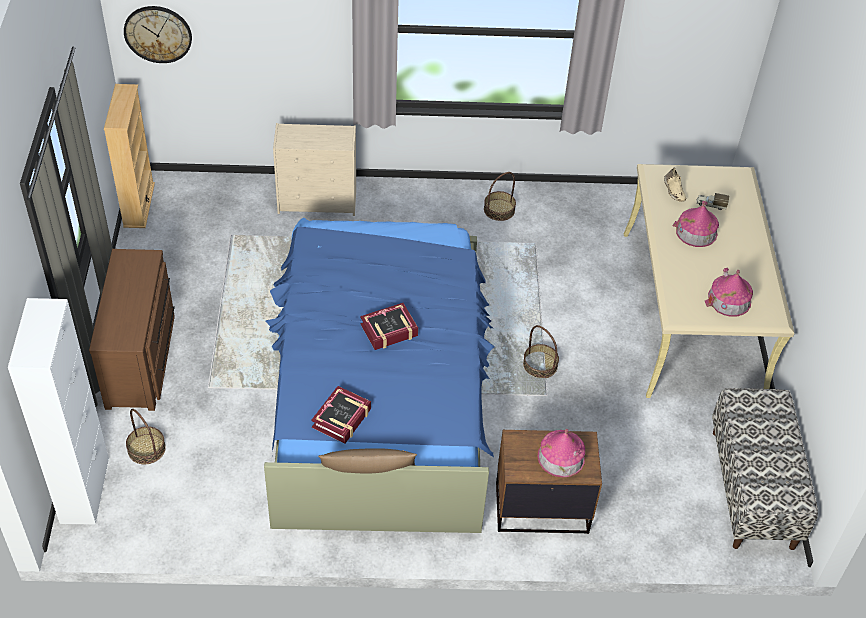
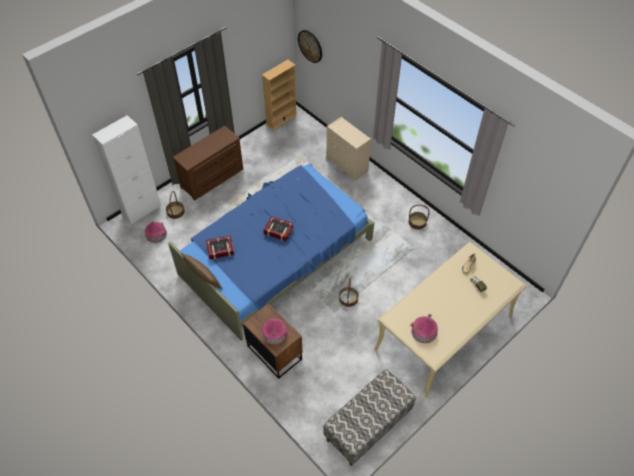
camera: 50 degrees right, 5 degrees up
toy house [673,201,719,247] -> toy house moved to [145,221,167,243]

